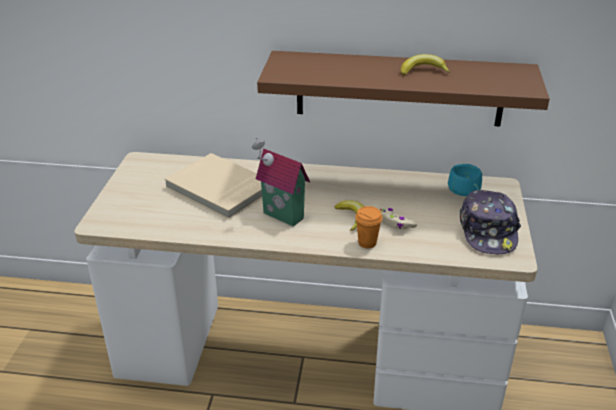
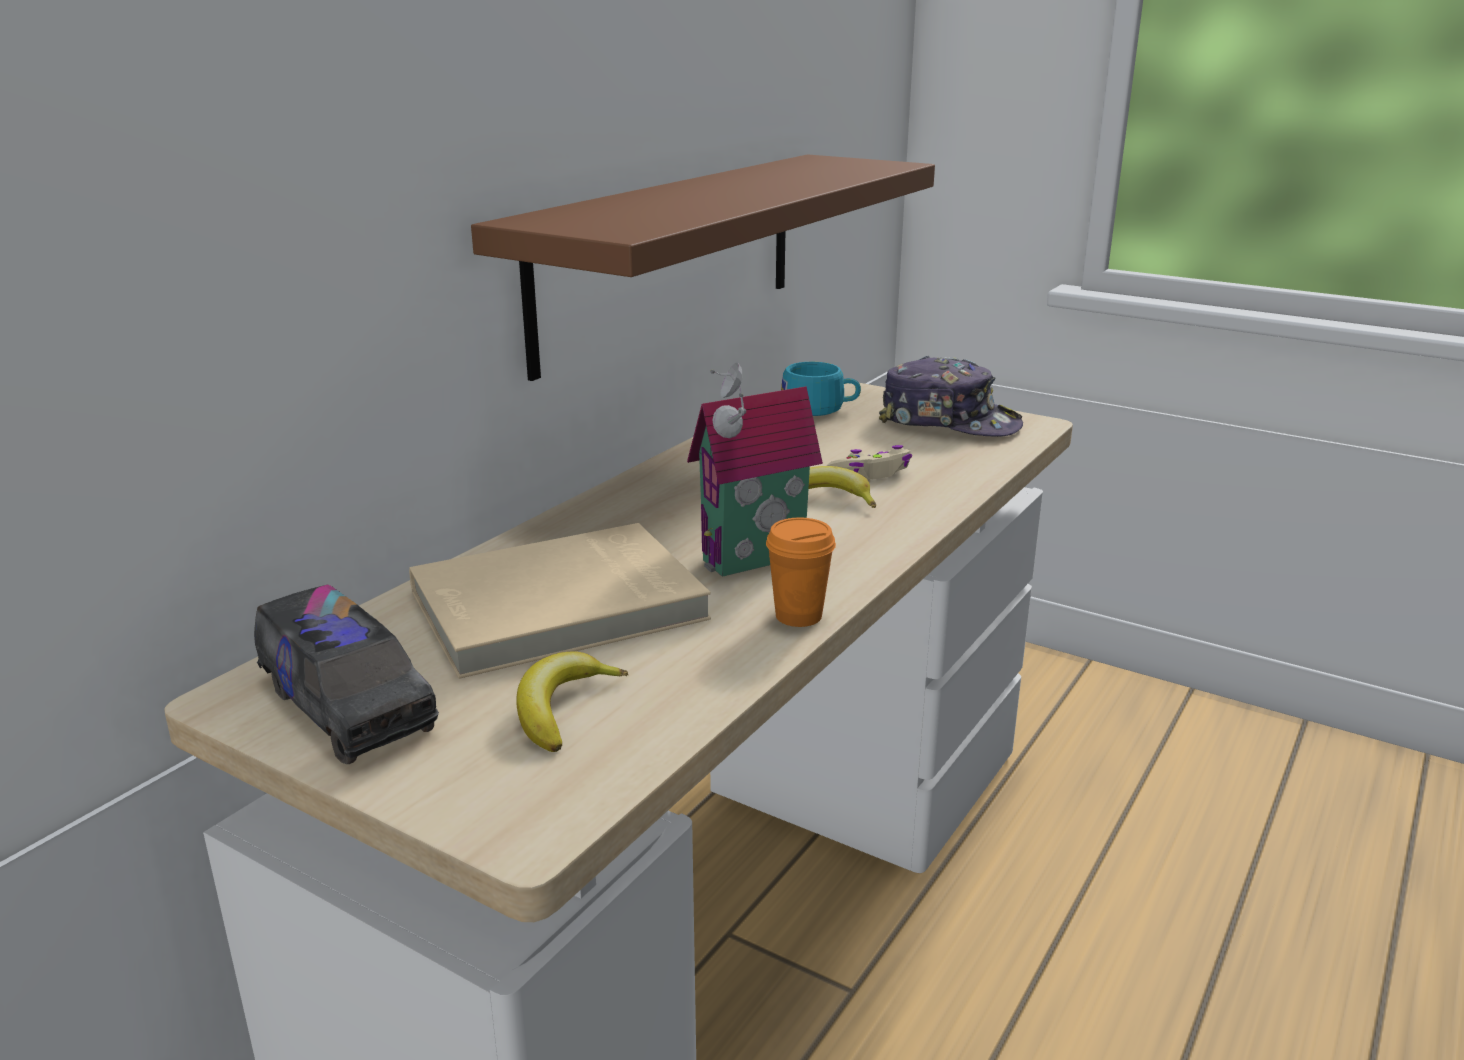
camera: 65 degrees left, 10 degrees down
orange cup [355,206,383,248] -> orange cup moved to [766,518,836,627]
banana [401,54,450,76] -> banana moved to [516,651,628,752]
none -> toy truck [254,585,439,764]

